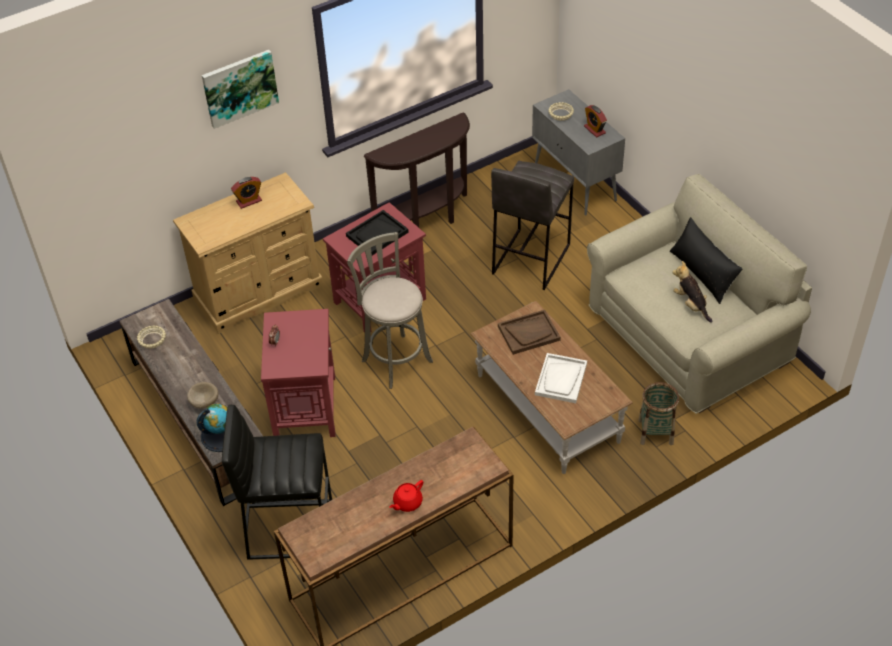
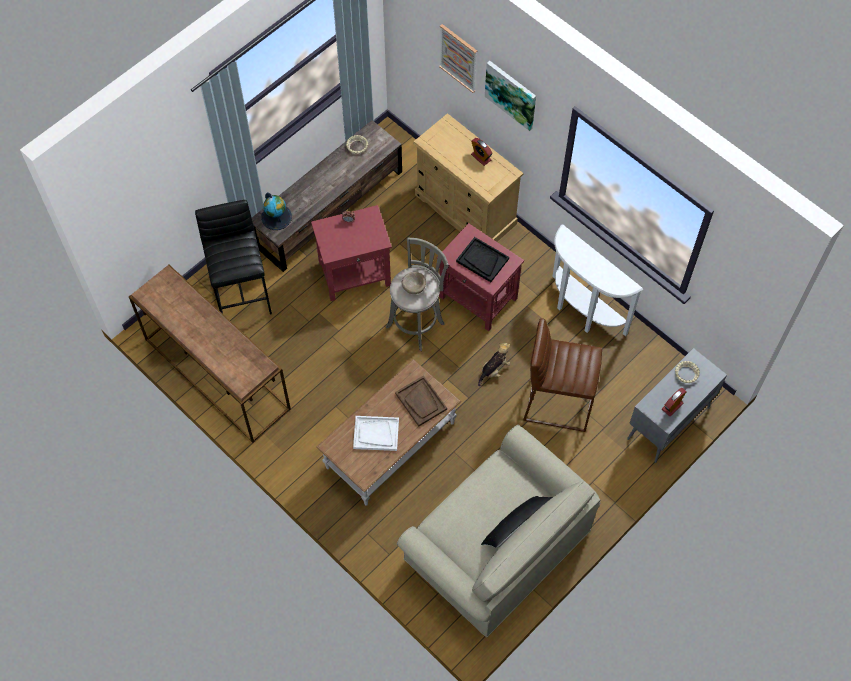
camera: 75 degrees right, 15 degrees up
beige bowl [187,382,218,409] -> beige bowl moved to [401,272,426,294]
brown console table [363,112,470,227] -> white console table [552,224,643,336]
red teapot [389,480,423,512] -> none
grey stool [491,161,574,290] -> brown stool [523,318,602,432]
basket [638,382,679,445] -> none
plush toy [672,261,713,323] -> plush toy moved to [478,343,510,386]
none -> picture [439,24,477,93]

